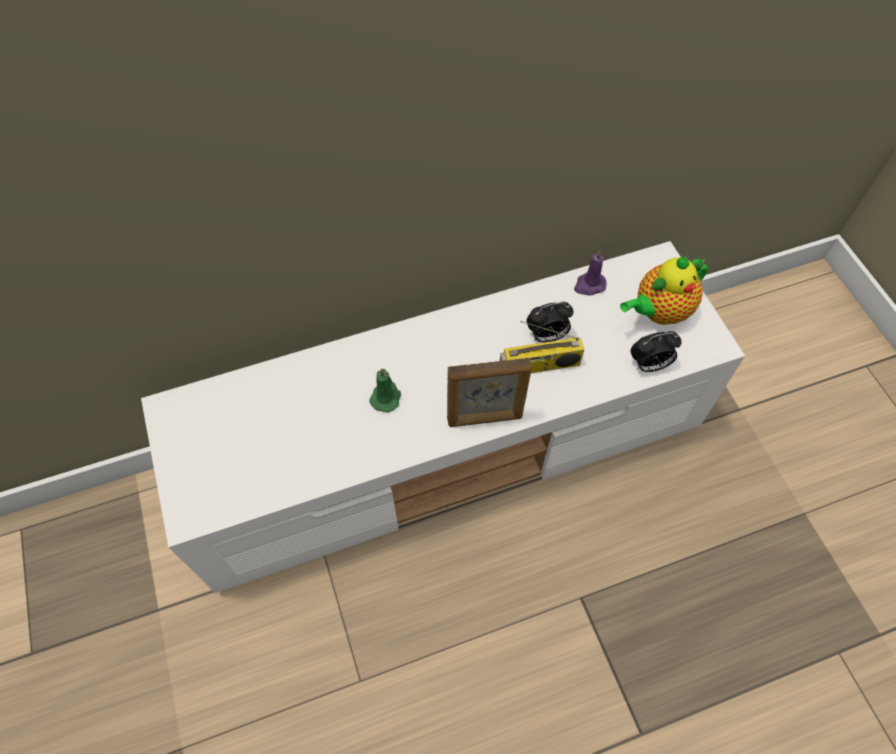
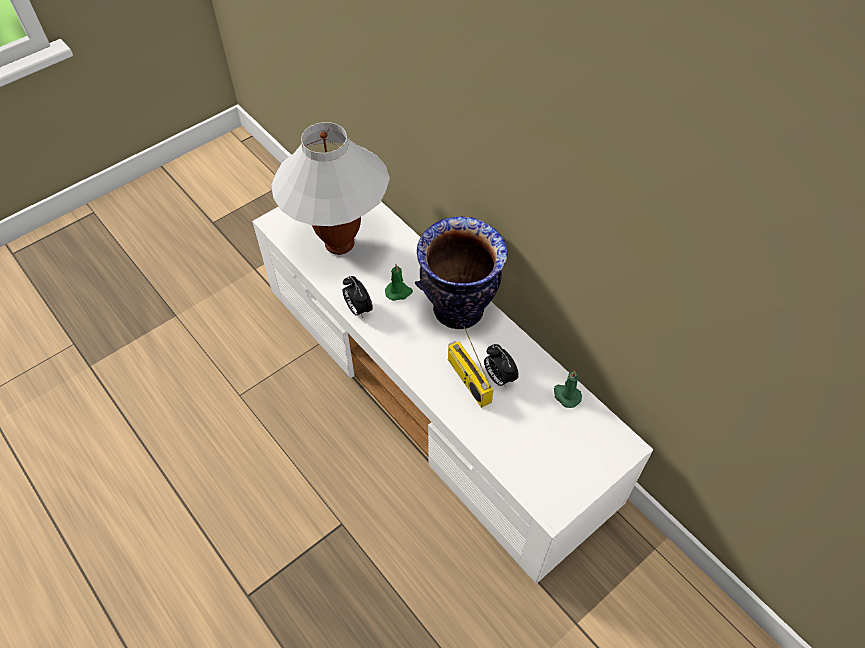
camera: 70 degrees right, 5 degrees down
picture frame [447,358,532,427] -> none
purple candle [574,250,607,295] -> green candle [554,371,582,408]
teapot [620,257,708,325] -> none
alarm clock [631,331,682,372] -> alarm clock moved to [342,276,373,318]
none -> white table lamp [271,122,390,255]
none -> vase [415,216,507,329]

